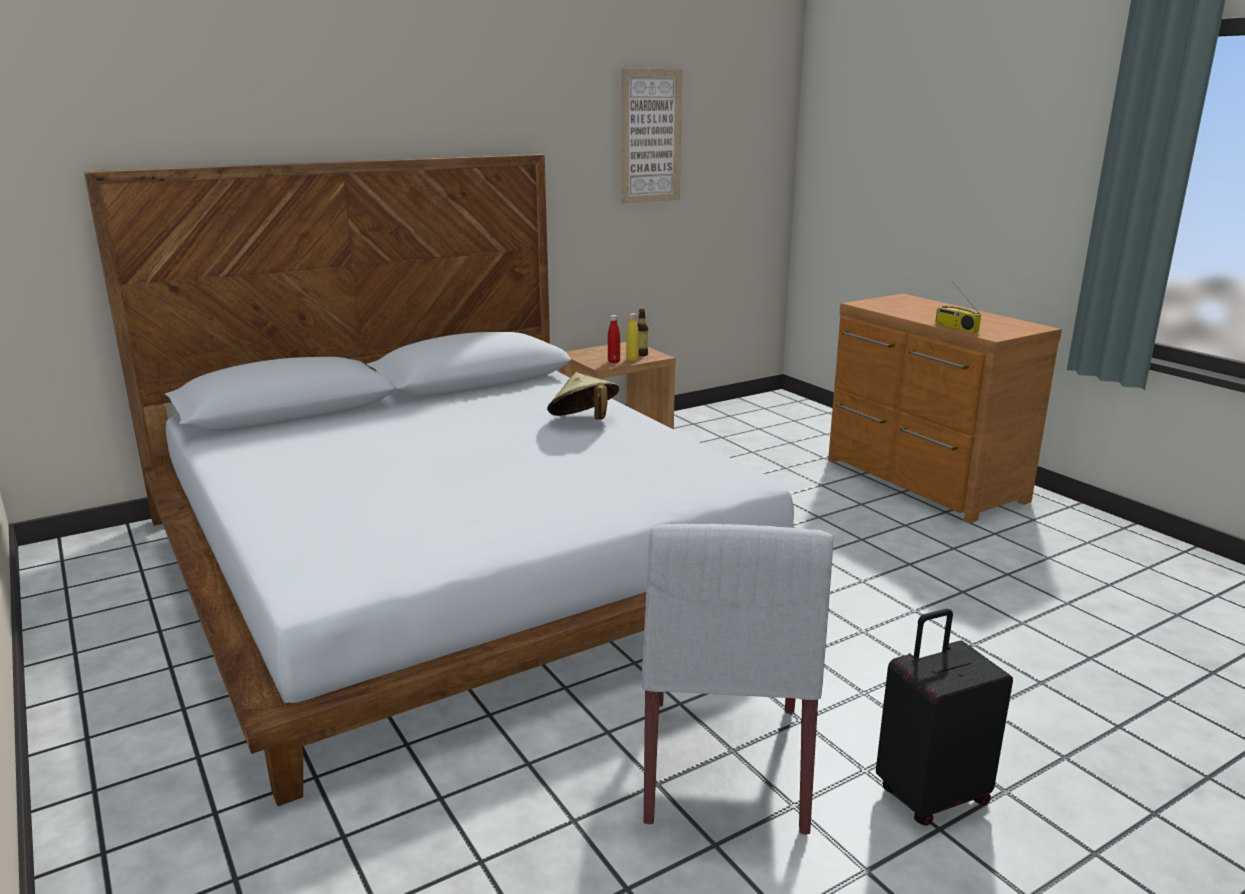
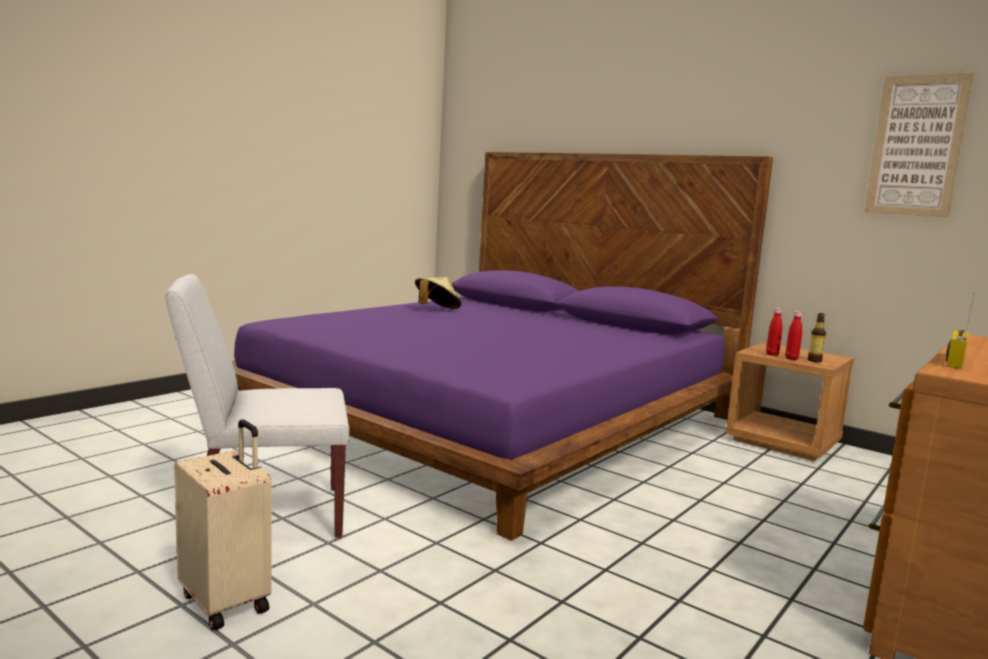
camera: 70 degrees right, 10 degrees down
white bed [84,154,795,806] -> purple bed [232,152,773,541]
beige hat [547,372,619,420] -> beige hat moved to [415,277,462,309]
yellow bottle [626,313,639,361] -> red bottle [785,311,802,360]
black suitcase [876,609,1013,826] -> beige suitcase [174,419,271,630]

